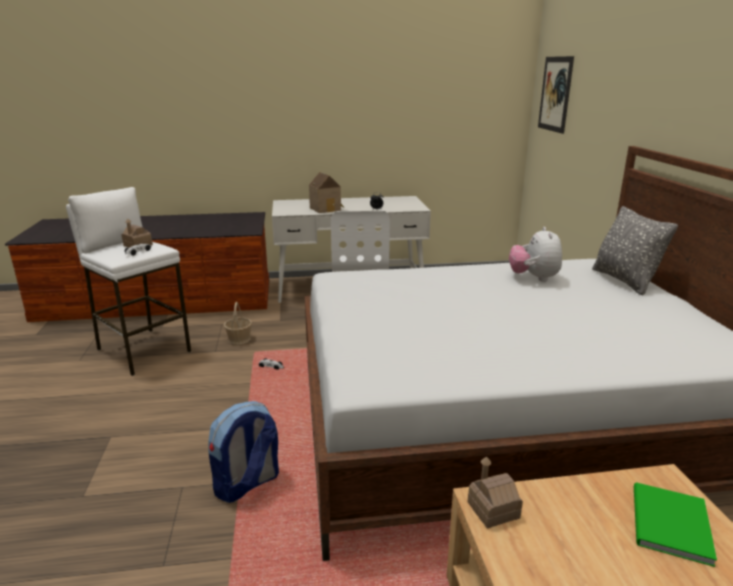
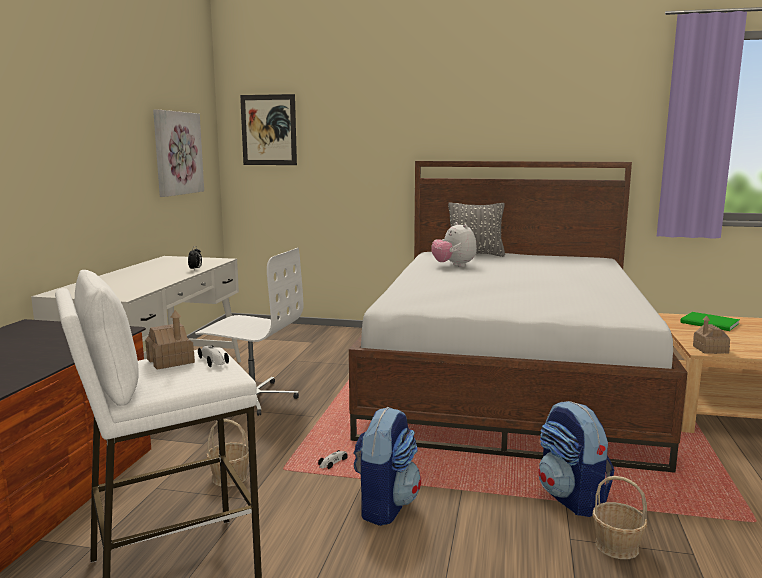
camera: 70 degrees left, 10 degrees down
toy house [309,172,344,213] -> none
plush toy [509,227,562,282] -> plush toy turned 45 degrees clockwise [431,222,477,267]
none -> picture [153,109,204,197]
none -> backpack [354,407,421,526]
none -> basket [592,476,647,559]

